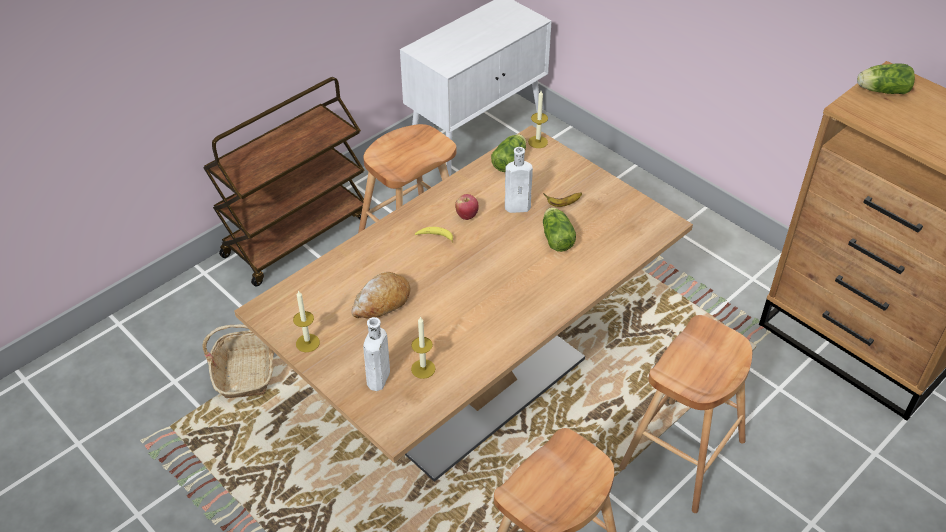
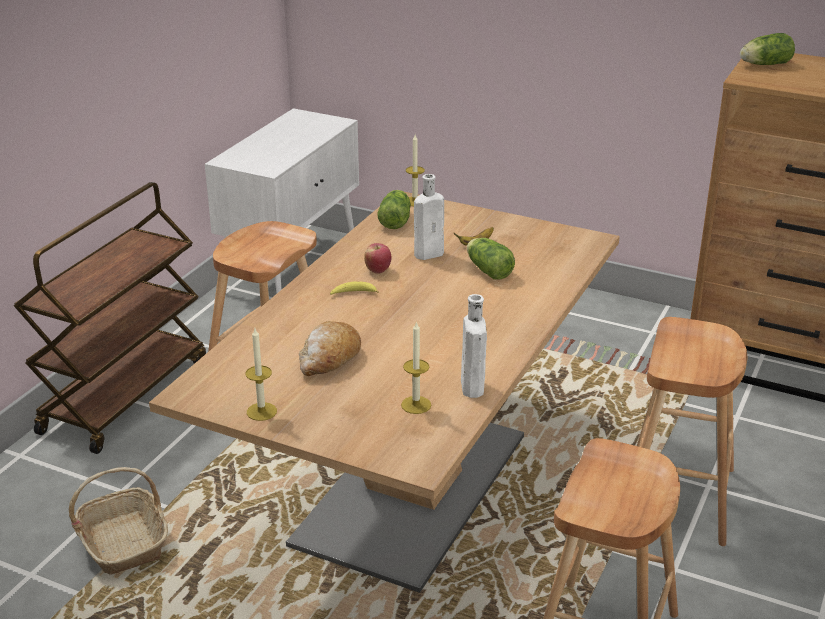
camera: 20 degrees left, 15 degrees down
white bottle [363,317,390,391] -> white bottle moved to [461,294,487,398]

